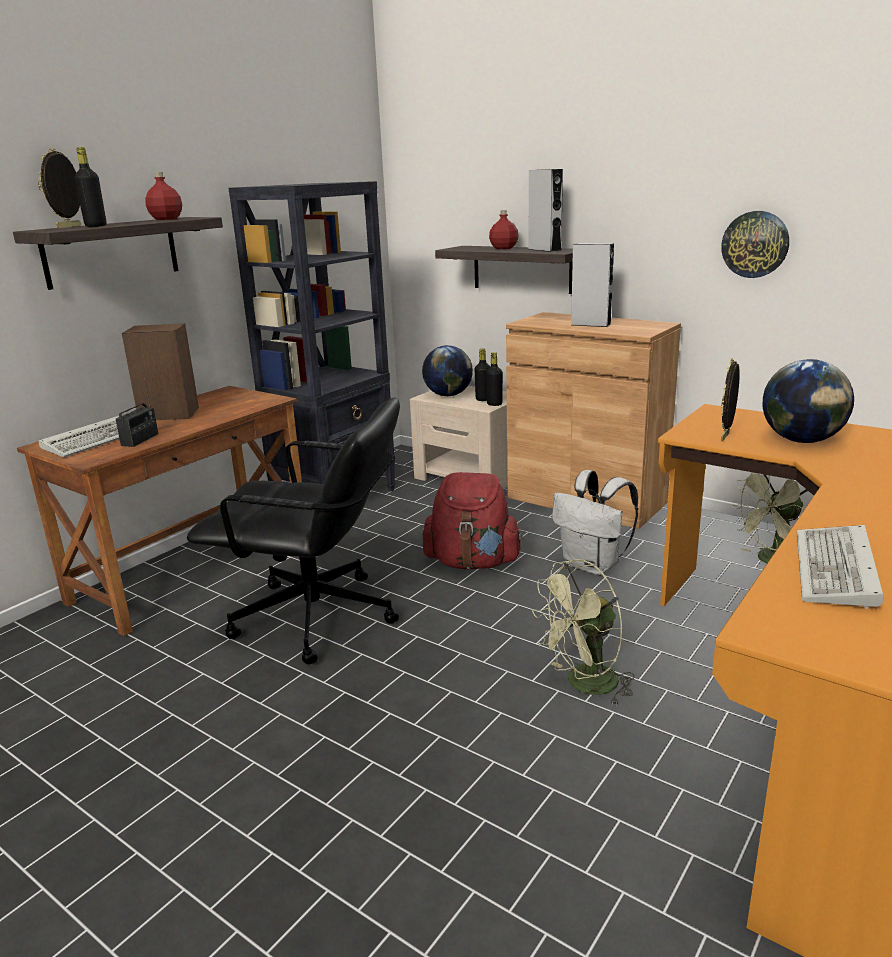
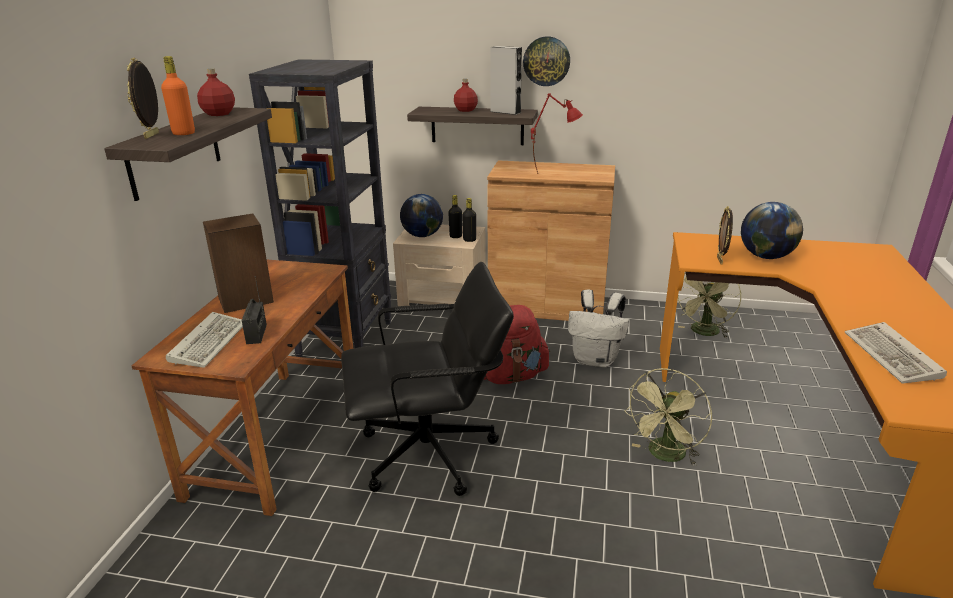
camera: 25 degrees left, 5 degrees up
black bottle [74,147,107,227] -> orange bottle [161,56,195,135]
grey speaker [571,243,614,327] -> red table lamp [531,93,583,174]
wall clock [721,211,789,278] -> wall clock moved to [523,36,570,86]

